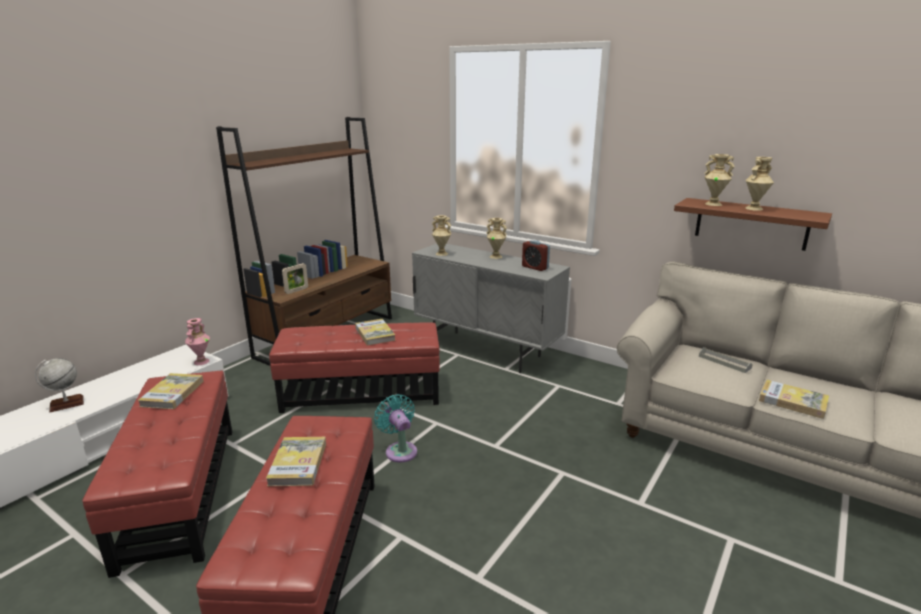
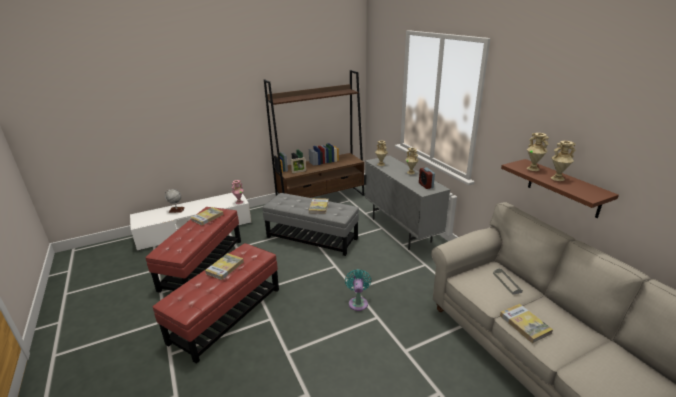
camera: 30 degrees right, 5 degrees up
red ottoman [269,323,440,413] -> grey ottoman [262,193,359,256]
turquoise fan [374,394,417,462] -> turquoise fan moved to [345,269,371,311]

